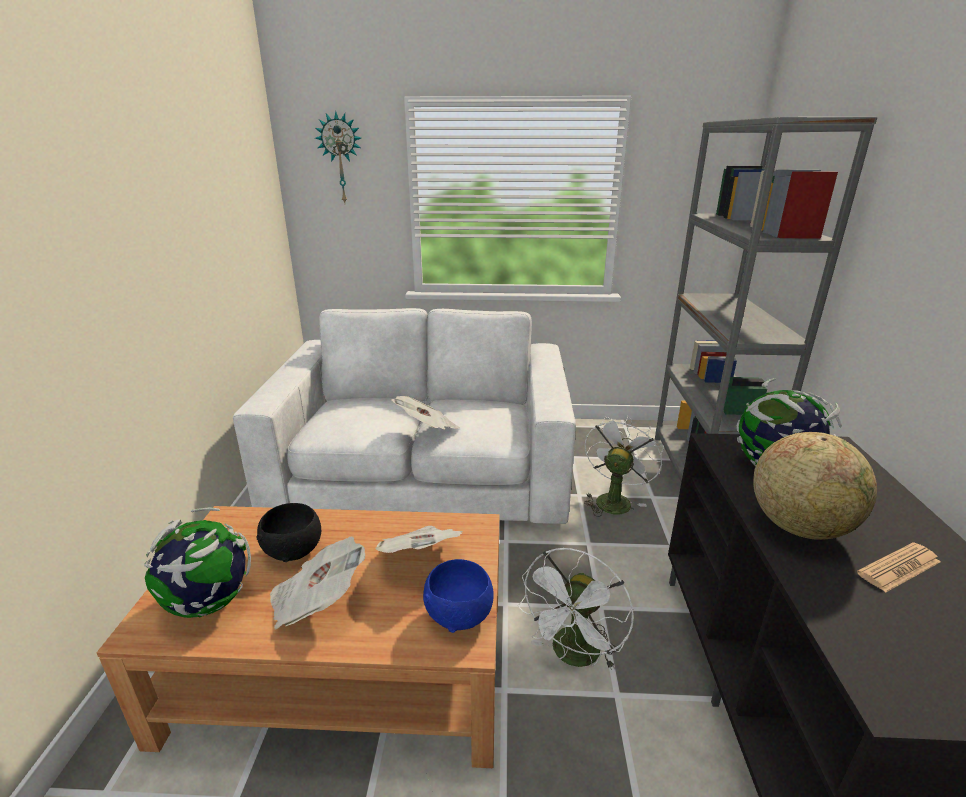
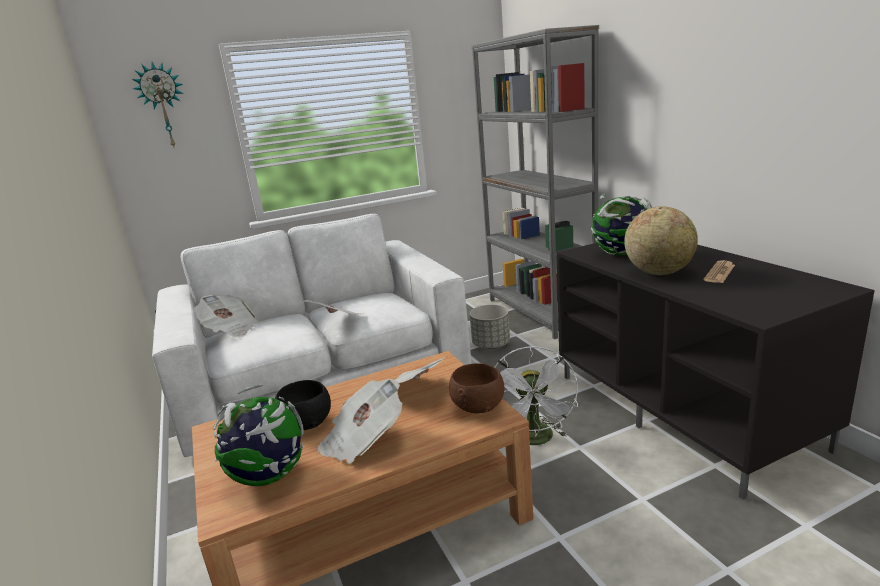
camera: 25 degrees left, 5 degrees down
blue bowl [423,559,494,633] -> brown bowl [449,363,504,413]
white fan [584,416,664,517] -> grey planter [470,304,510,349]
none -> newspaper [194,295,258,338]

